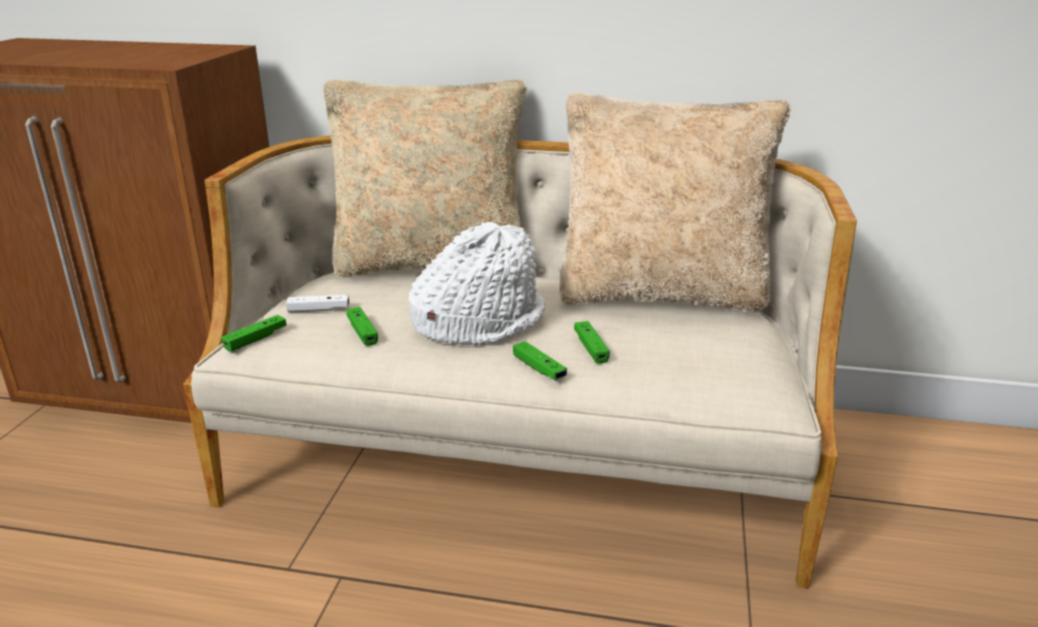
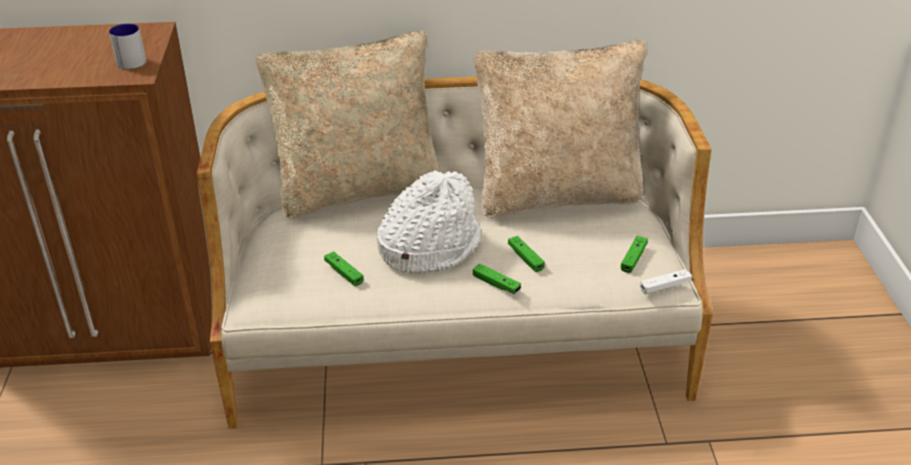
camera: 15 degrees left, 10 degrees up
green game controller [221,315,287,352] -> green game controller moved to [621,236,648,273]
white game controller [286,295,349,313] -> white game controller moved to [640,269,692,294]
none -> mug [109,24,146,69]

